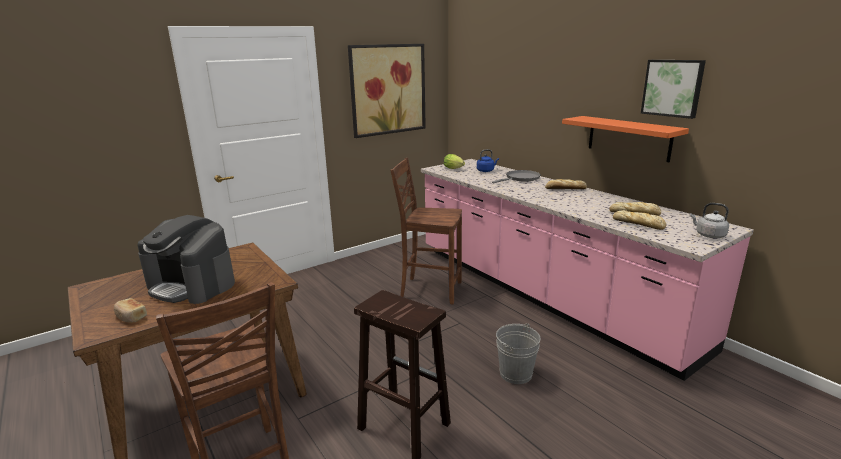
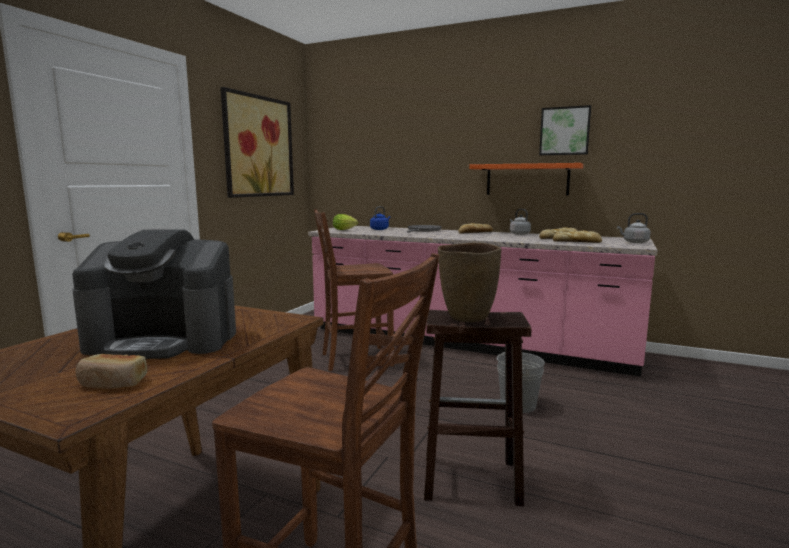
camera: 30 degrees left, 10 degrees down
none -> brown vase [438,242,501,322]
none -> grey kettle [510,209,531,235]

